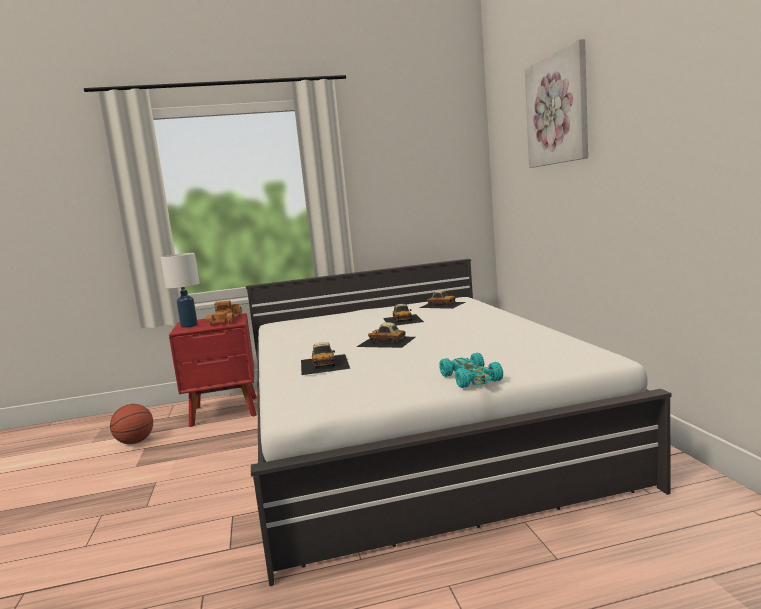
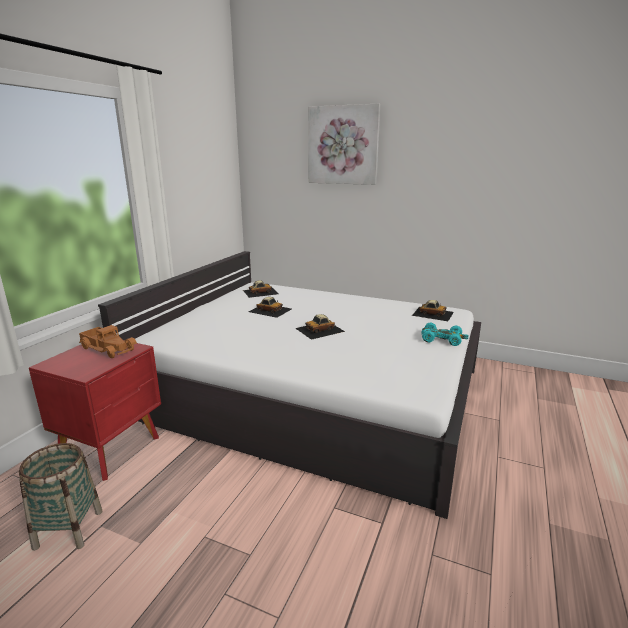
camera: 55 degrees left, 10 degrees up
basketball [110,404,153,444] -> basket [19,443,102,551]
white table lamp [160,253,199,328] -> none
toy car [301,342,350,375] -> toy car moved to [412,300,454,321]

